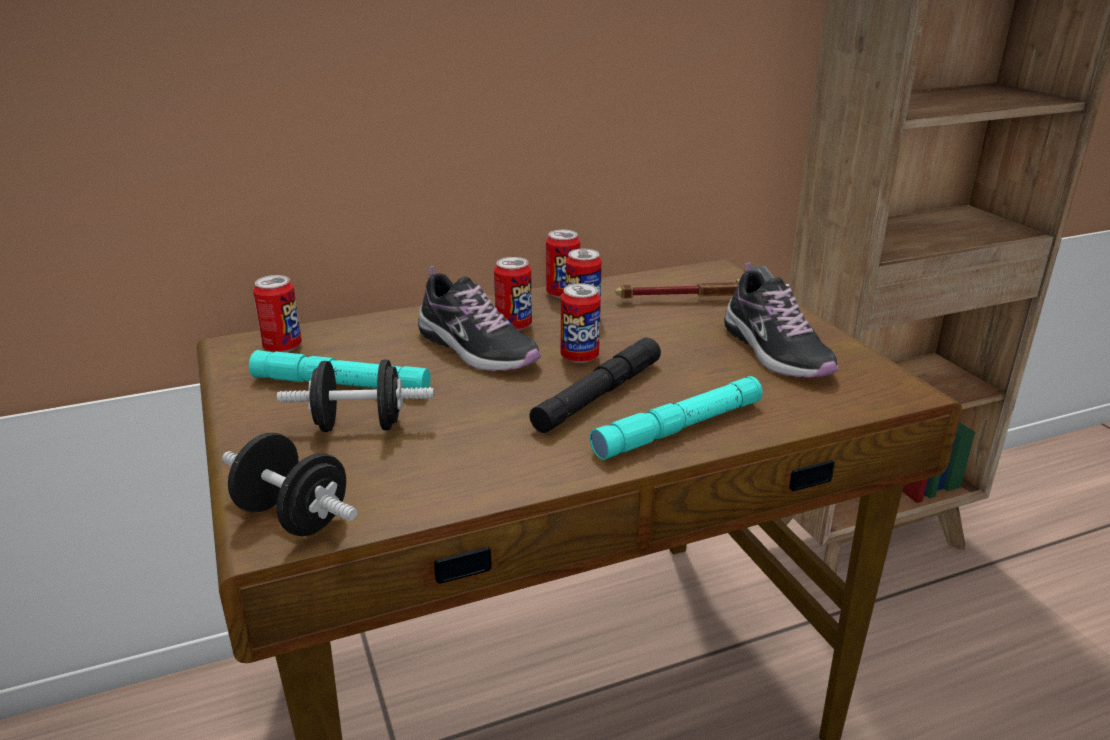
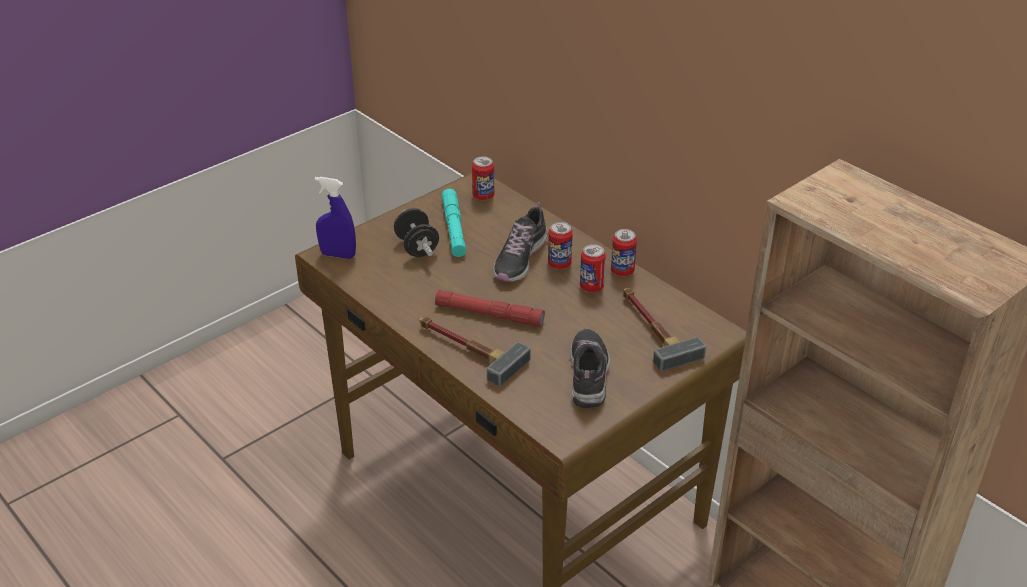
camera: 70 degrees right, 10 degrees up
black dumbbell [222,433,357,536] -> blue spray bottle [315,177,356,259]
black flashlight [529,337,661,433] -> red flashlight [435,290,545,327]
can [561,283,601,363] -> none
turquoise flashlight [590,376,763,460] -> hammer [419,317,531,387]
shoe [724,262,838,378] -> shoe turned 135 degrees clockwise [570,329,610,409]

